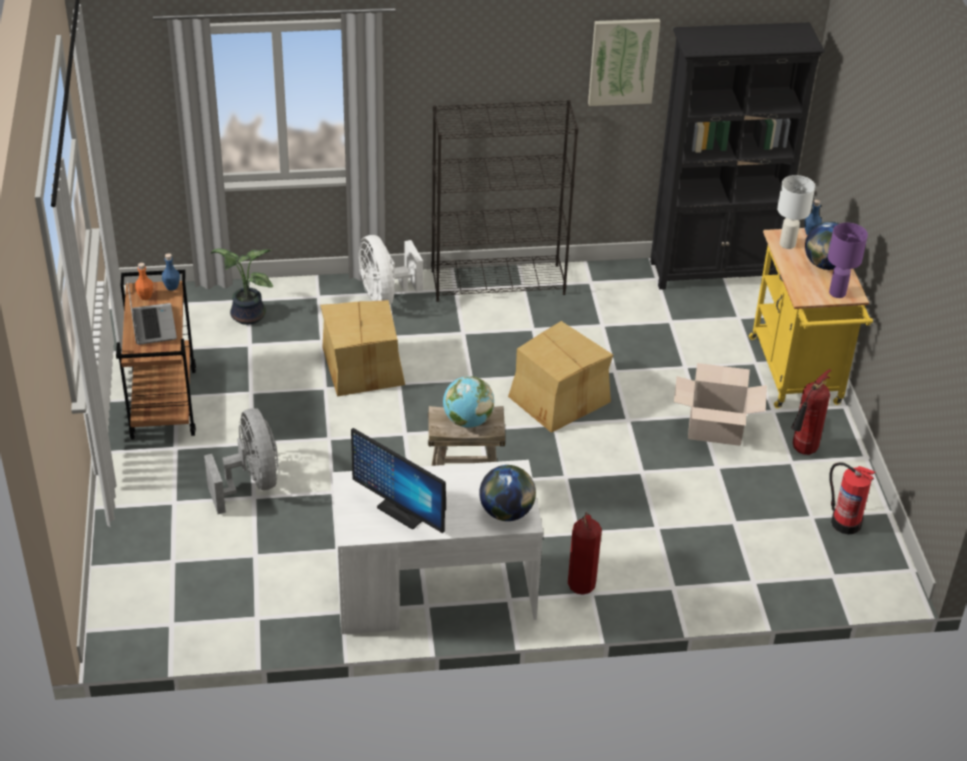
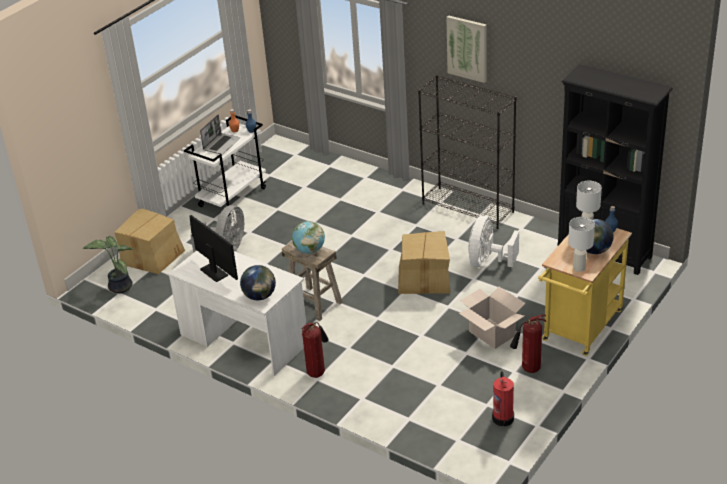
camera: 45 degrees right, 5 degrees down
brown cart [116,270,196,440] -> white cart [184,115,266,216]
potted plant [211,249,273,325] -> potted plant moved to [83,236,133,294]
cardboard box [320,300,405,396] -> cardboard box moved to [114,209,185,274]
monitor [351,428,446,533] -> monitor turned 150 degrees clockwise [189,215,238,282]
white fan [359,235,423,305] -> white fan moved to [468,216,519,267]
picture [588,19,660,106] -> picture moved to [446,15,487,83]
purple table lamp [828,223,868,298] -> white table lamp [568,217,595,272]

